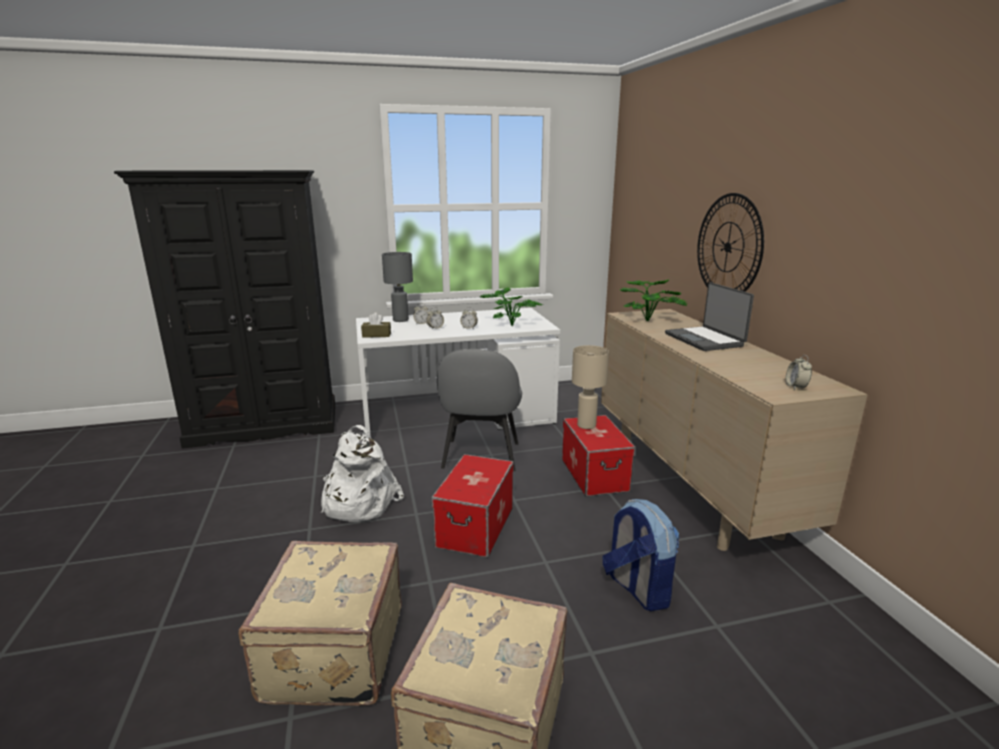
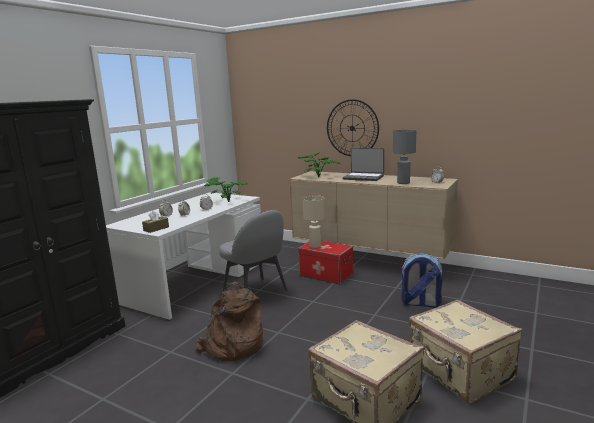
camera: 45 degrees left, 5 degrees down
white backpack [321,425,404,522] -> brown backpack [196,282,263,361]
grey table lamp [382,252,413,322] -> grey table lamp moved to [393,130,416,184]
storage box [432,454,514,558] -> none

